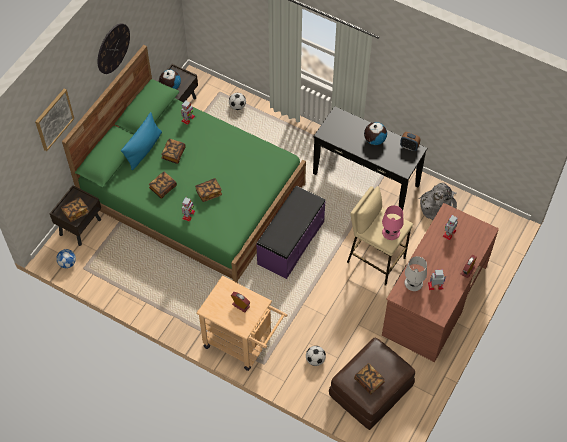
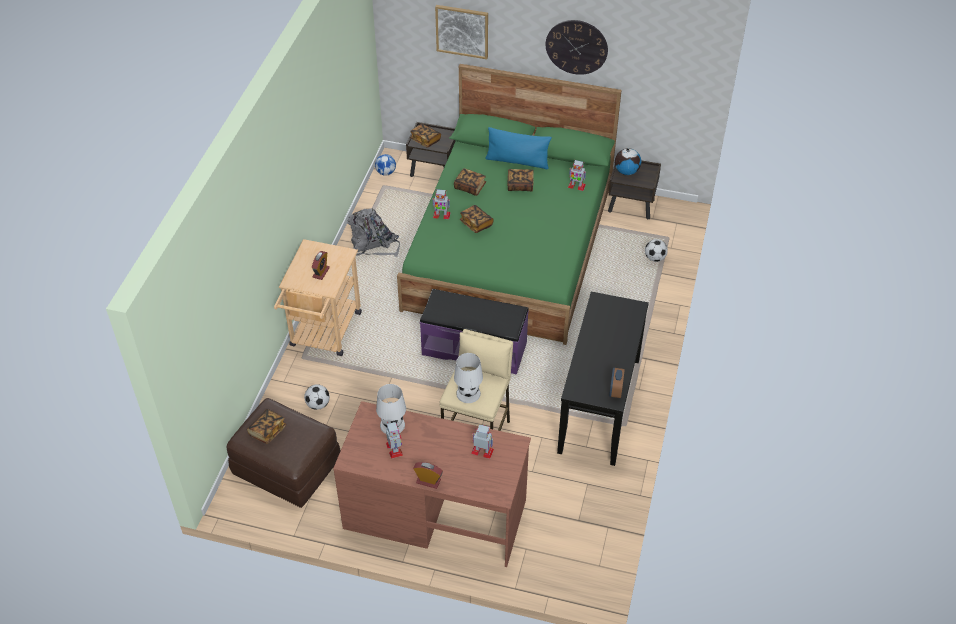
camera: 75 degrees right, 10 degrees down
globe [364,122,387,145] -> none
pink table lamp [382,205,404,240] -> white table lamp [454,353,483,403]
grey backpack [418,183,457,220] -> grey backpack moved to [347,208,400,257]

